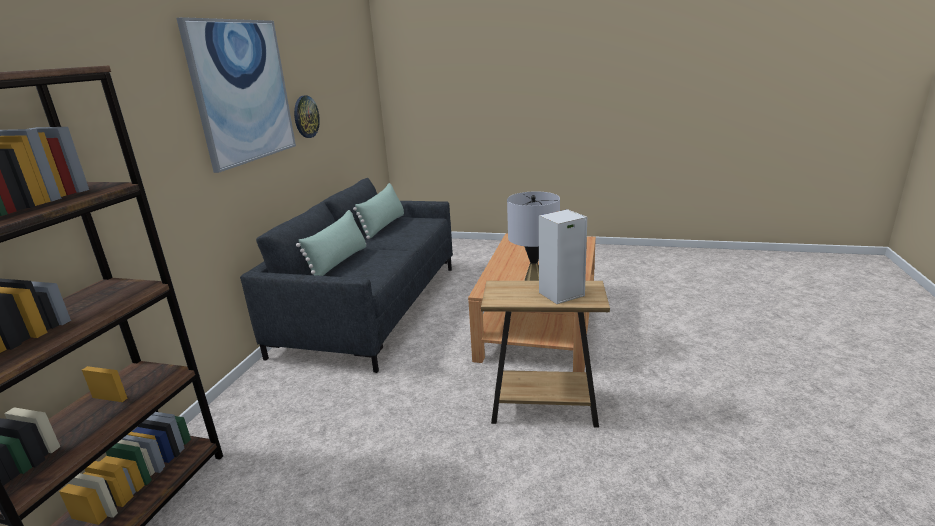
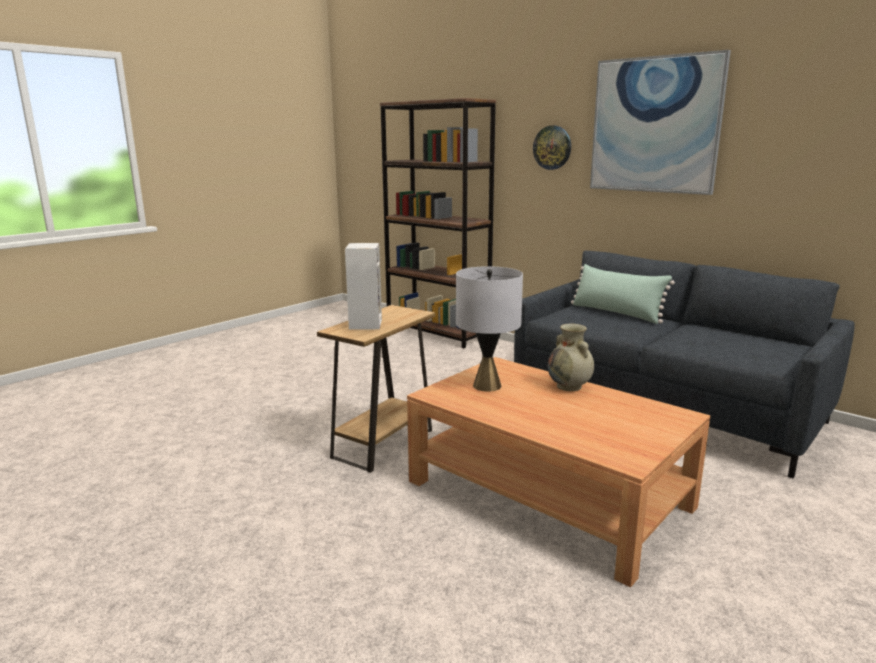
camera: 115 degrees right, 5 degrees down
wall clock [294,95,320,138] -> wall clock moved to [533,126,571,170]
green pillow [353,183,404,239] -> none
none -> beige vase [548,324,594,391]

